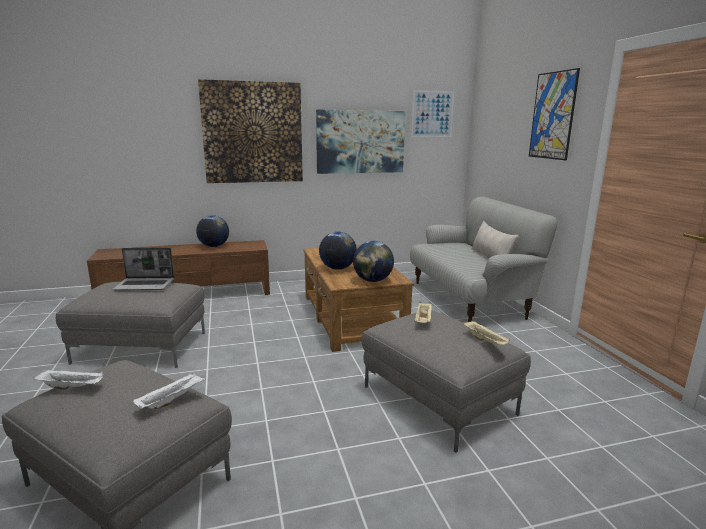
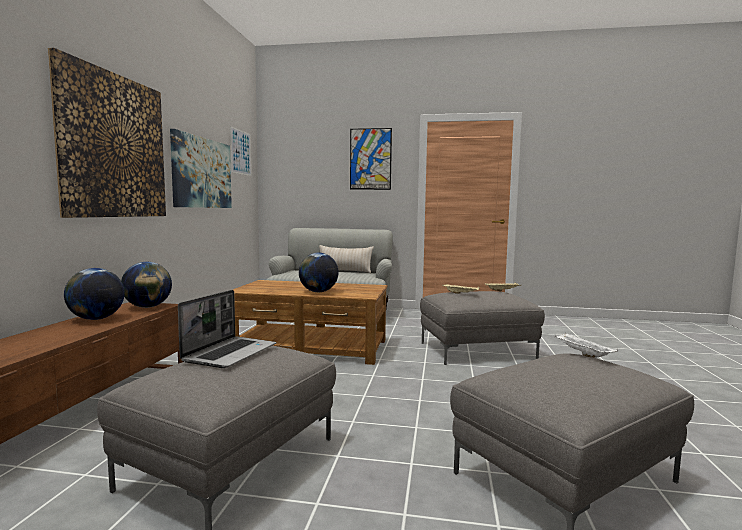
camera: 65 degrees left, 10 degrees down
white tray [33,369,104,390] -> none
globe [353,241,394,282] -> globe moved to [121,262,172,308]

